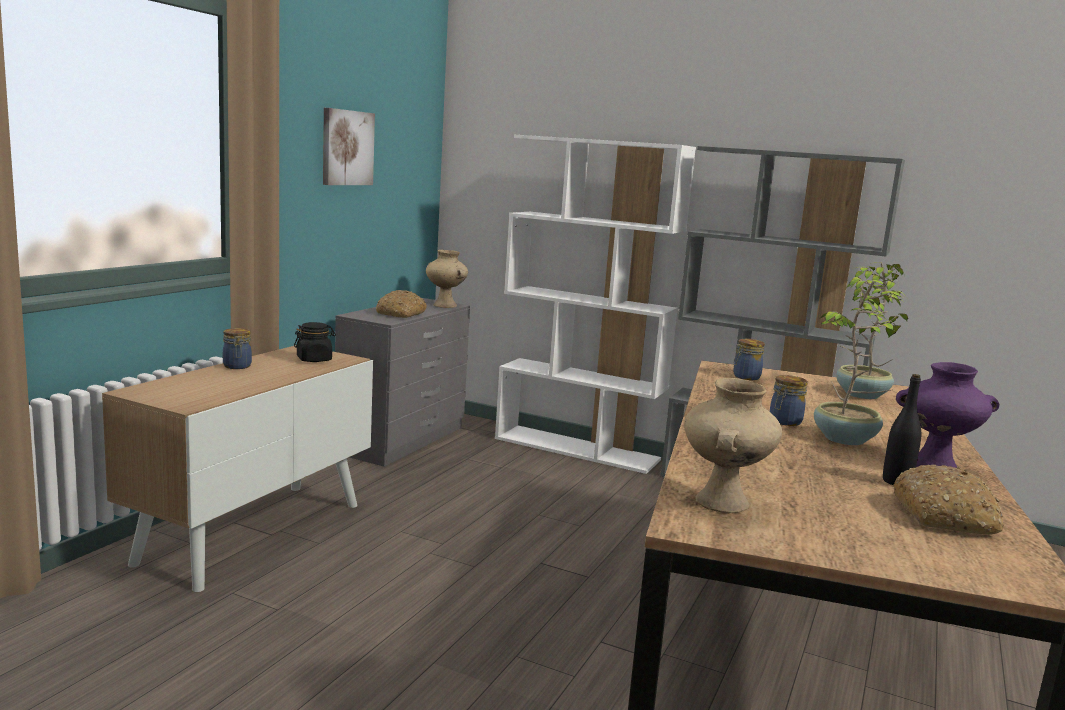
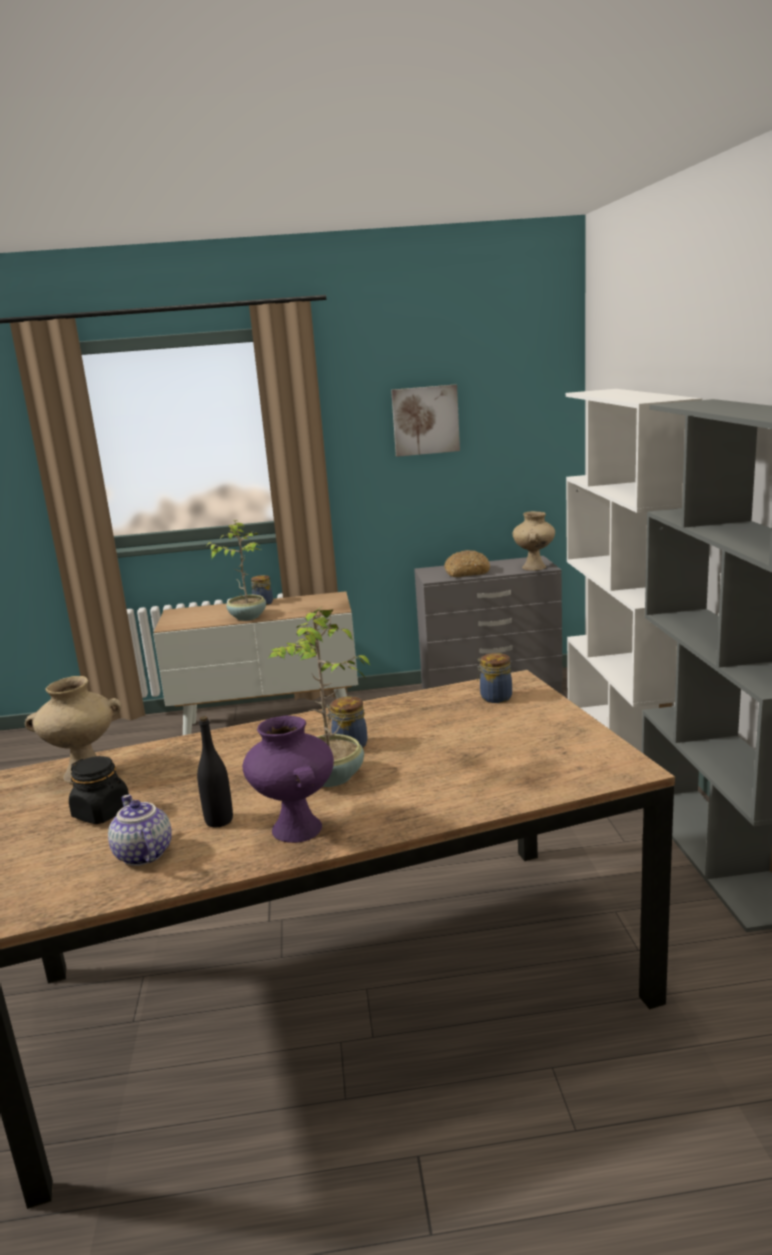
camera: 60 degrees right, 5 degrees up
black jar [294,322,336,362] -> black jar moved to [69,756,129,824]
potted plant [836,262,907,399] -> potted plant moved to [206,520,266,621]
bread [893,465,1004,534] -> teapot [108,794,172,866]

